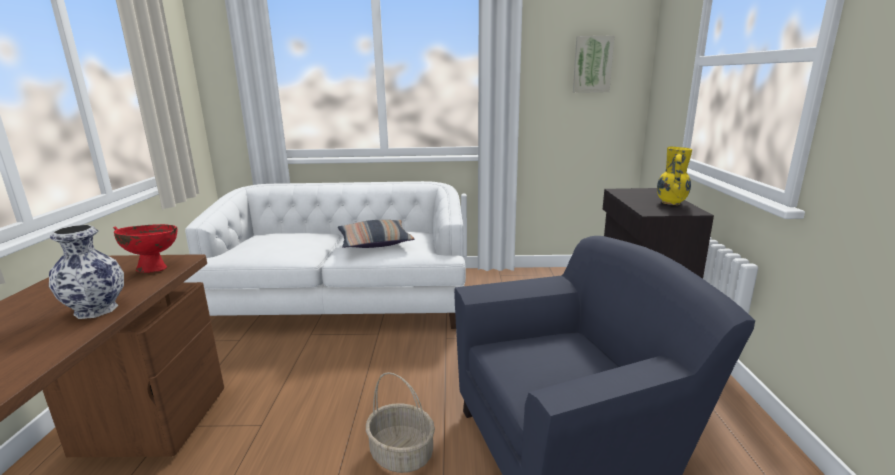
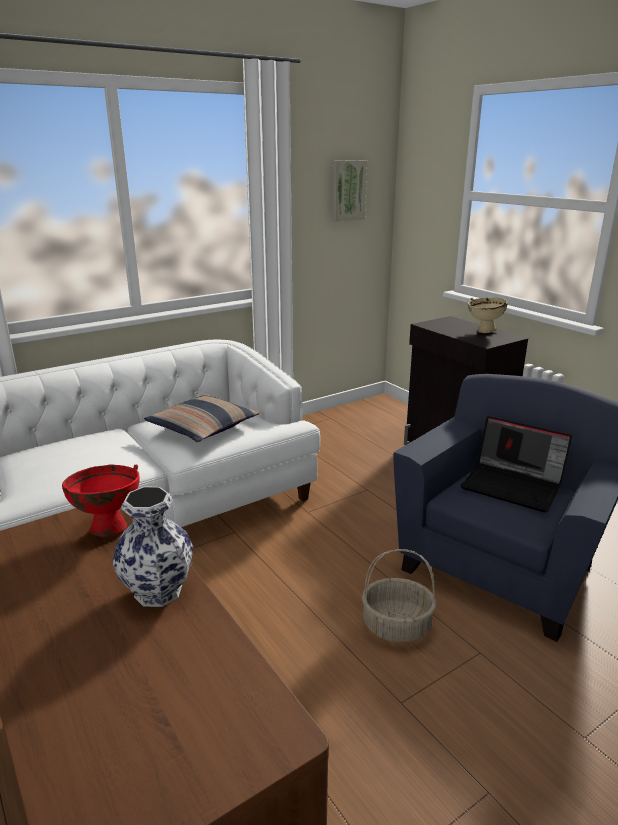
camera: 35 degrees left, 5 degrees up
yellow vase [657,146,692,205] -> beige bowl [468,297,508,333]
none -> laptop [461,416,572,512]

